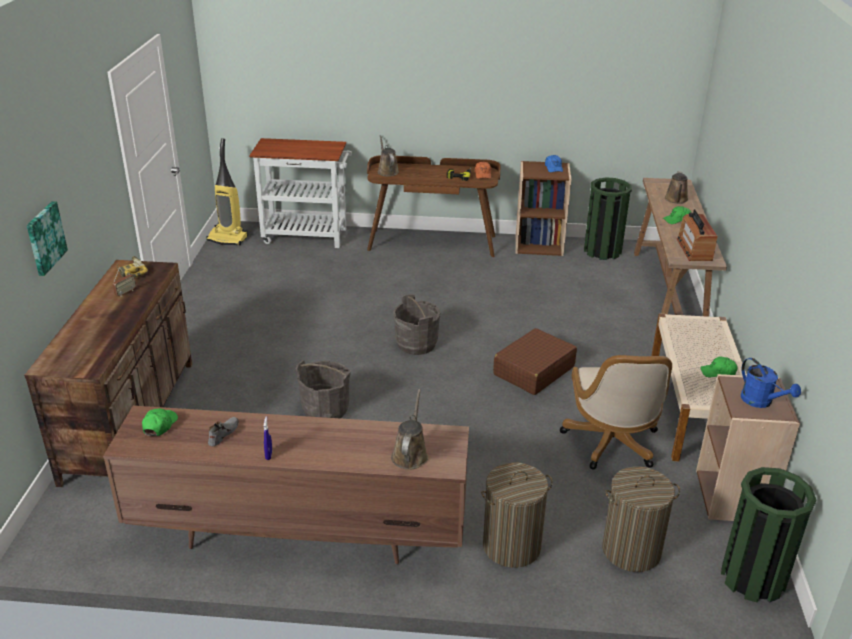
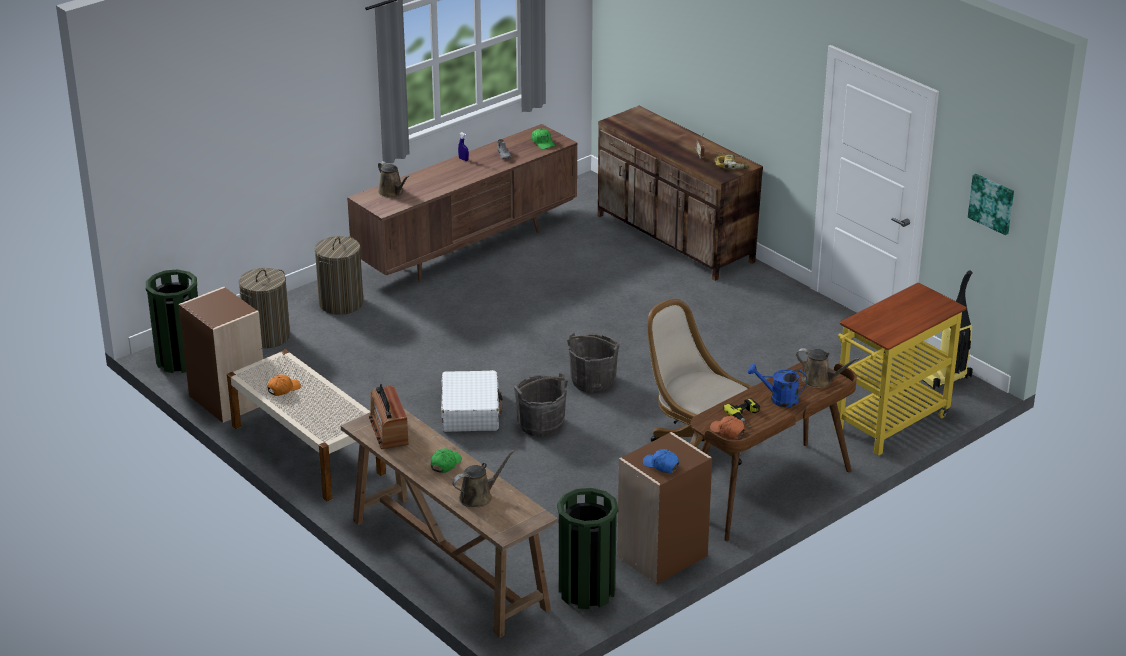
camera: 135 degrees right, 0 degrees up
picture [27,201,68,276] -> picture moved to [968,174,1014,235]
white cart [249,138,352,248] -> yellow cart [834,283,967,456]
grey bucket [296,360,351,418] -> grey bucket moved to [514,373,568,437]
brown suitcase [493,328,577,395] -> white suitcase [441,370,503,432]
office chair [560,355,672,470] -> office chair moved to [648,299,753,465]
brown watering can [665,171,688,204] -> brown watering can turned 90 degrees clockwise [452,449,516,507]
radio [677,209,718,261] -> radio turned 150 degrees counterclockwise [369,384,409,449]
green cap [700,356,738,377] -> orange cap [267,374,301,396]
blue watering can [741,358,801,408] -> blue watering can moved to [748,364,807,407]

